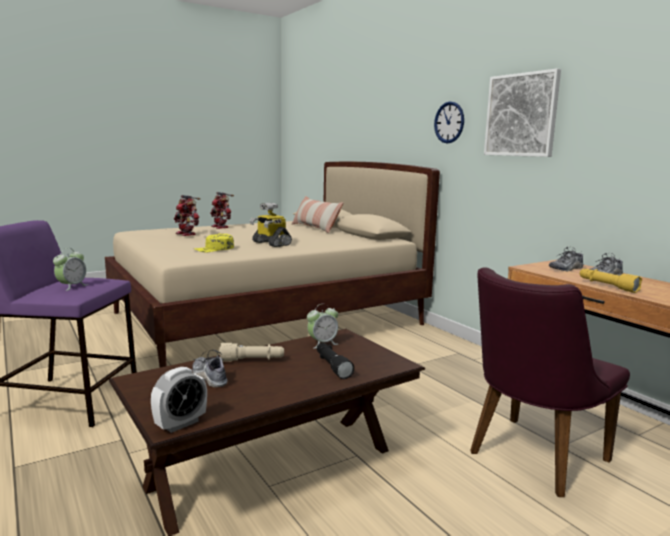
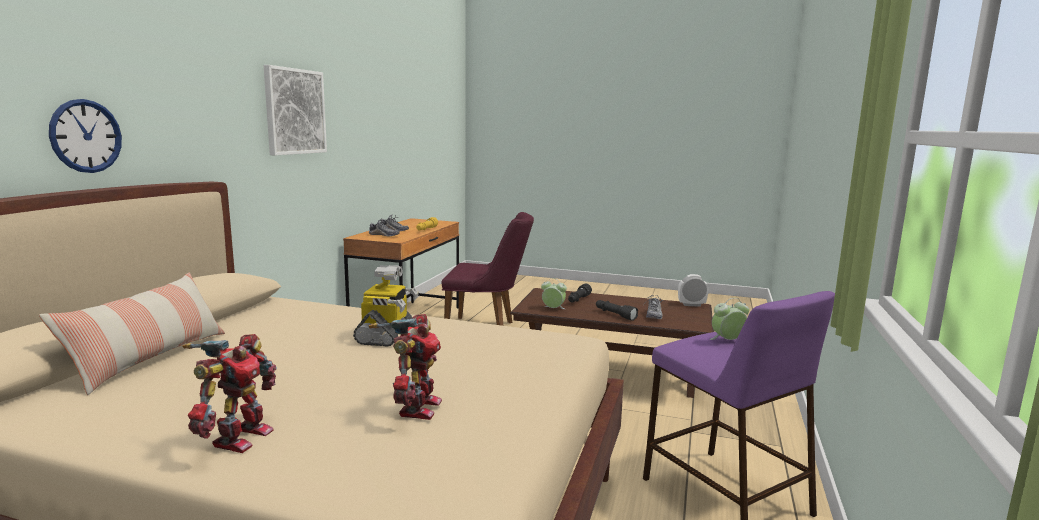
camera: 130 degrees left, 0 degrees up
yellow cap [194,233,234,252] -> none
beige flashlight [219,343,284,361] -> black flashlight [596,300,638,321]
wall clock [434,101,464,143] -> wall clock moved to [49,99,122,173]

